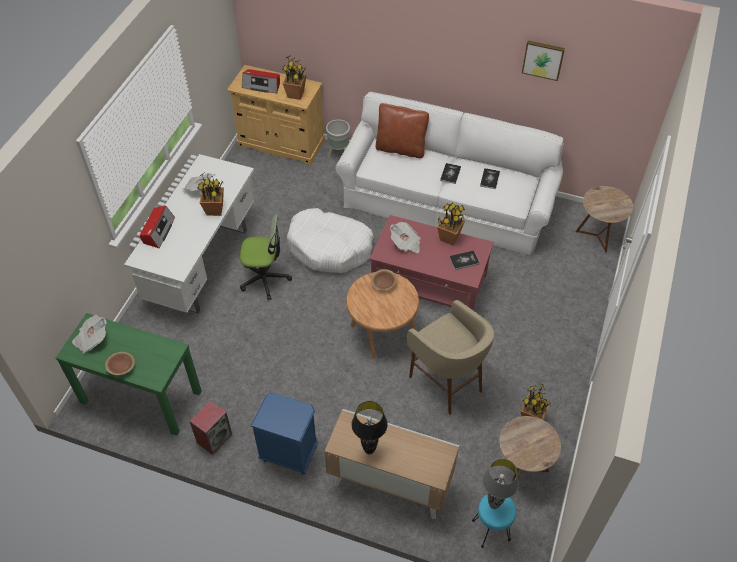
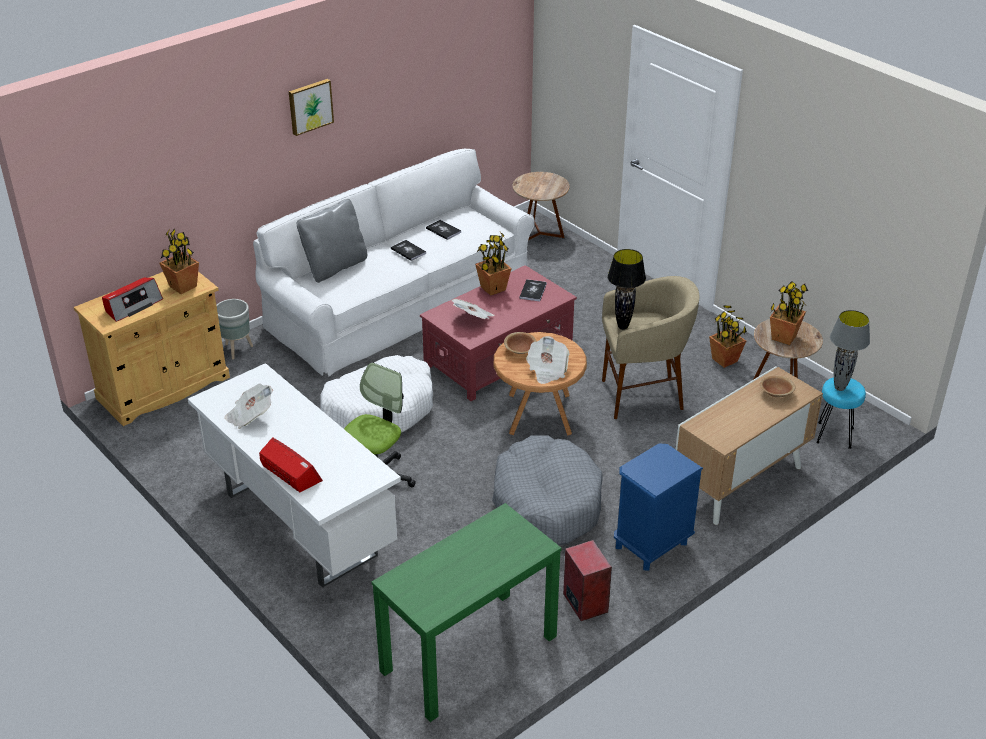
camera: 60 degrees left, 15 degrees down
newspaper [72,315,107,354] -> newspaper moved to [526,336,570,384]
brown bowl [105,352,135,375] -> brown bowl moved to [760,376,795,398]
potted plant [197,172,225,216] -> potted plant moved to [770,281,808,345]
black table lamp [351,401,388,454] -> black table lamp moved to [607,249,646,330]
brown pillow [376,103,429,158] -> grey pillow [297,199,367,283]
picture [522,40,565,81] -> picture moved to [289,79,334,136]
none -> grey dog bed [492,435,602,545]

